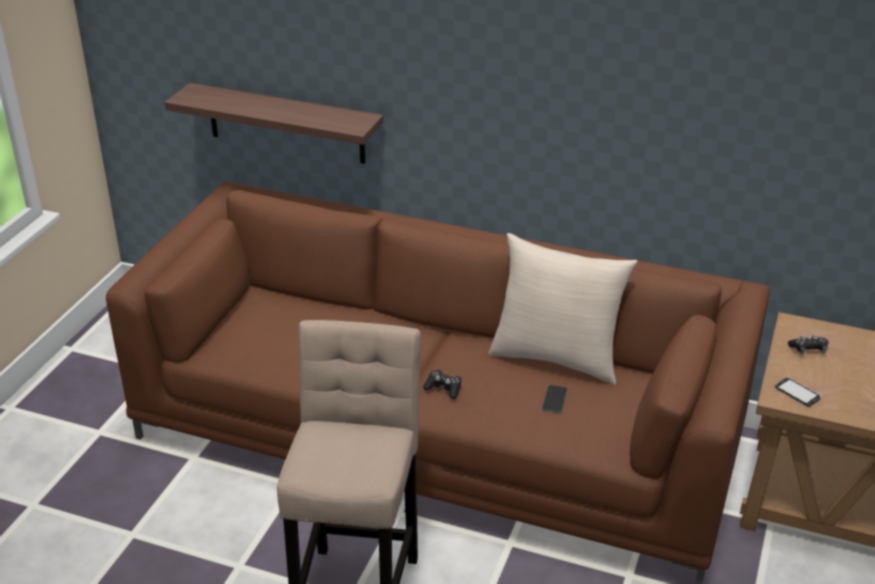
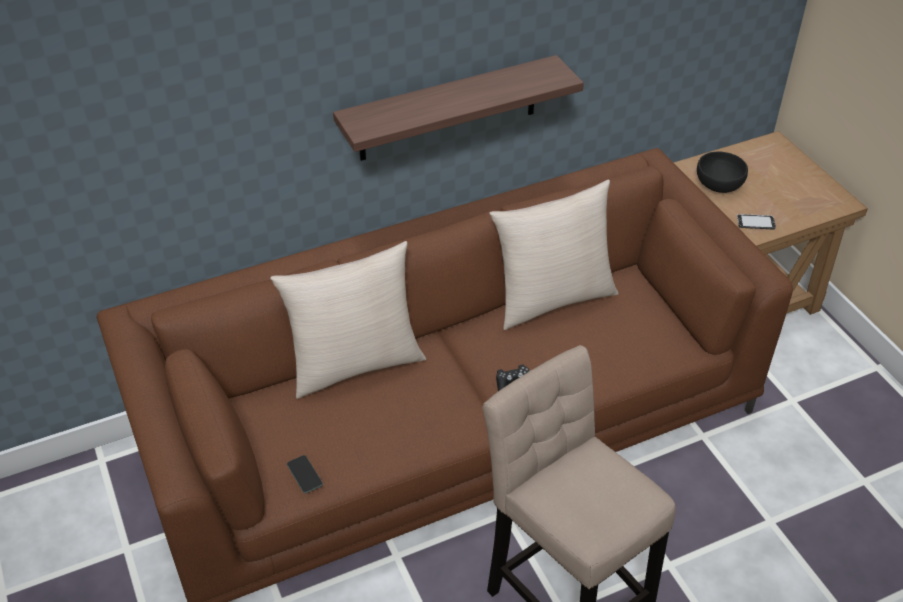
camera: 45 degrees left, 10 degrees up
shelf [164,83,384,164] -> shelf moved to [333,55,584,161]
phone [542,385,567,413] -> phone moved to [287,455,323,493]
black game controller [788,335,828,354] -> black bowl [697,152,748,193]
none -> beige pillow [270,241,426,399]

